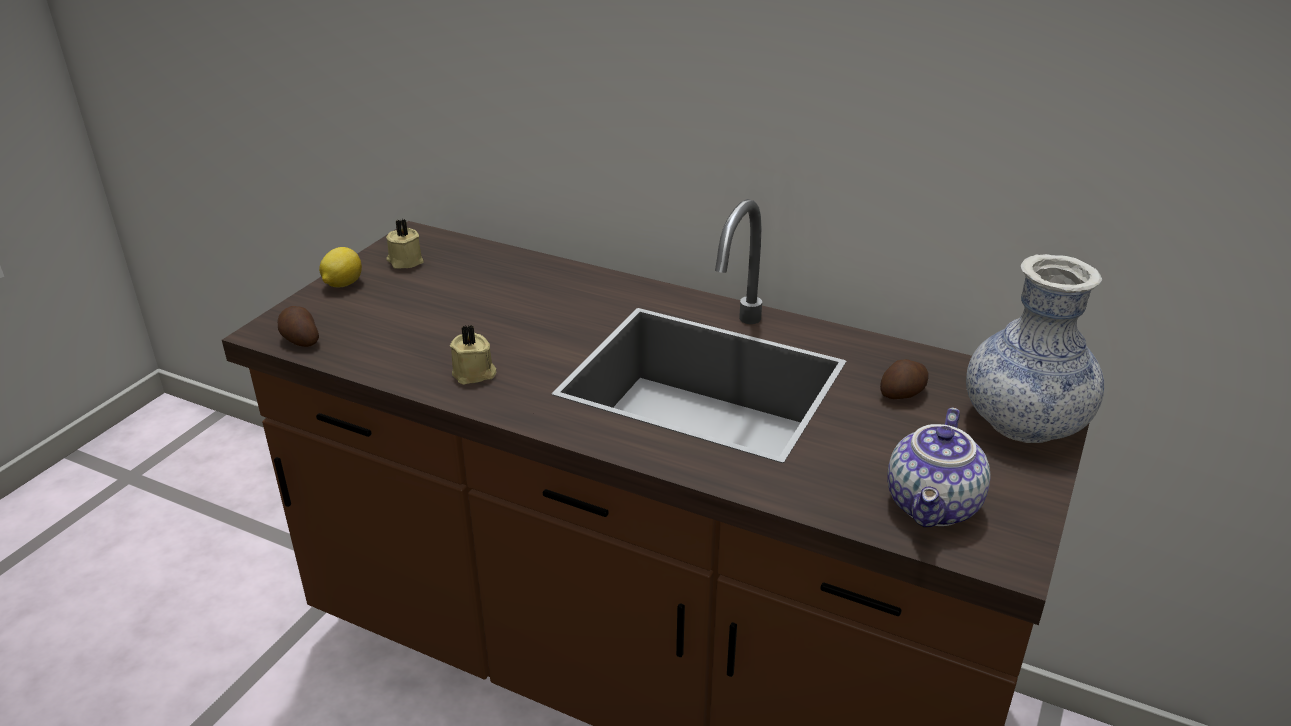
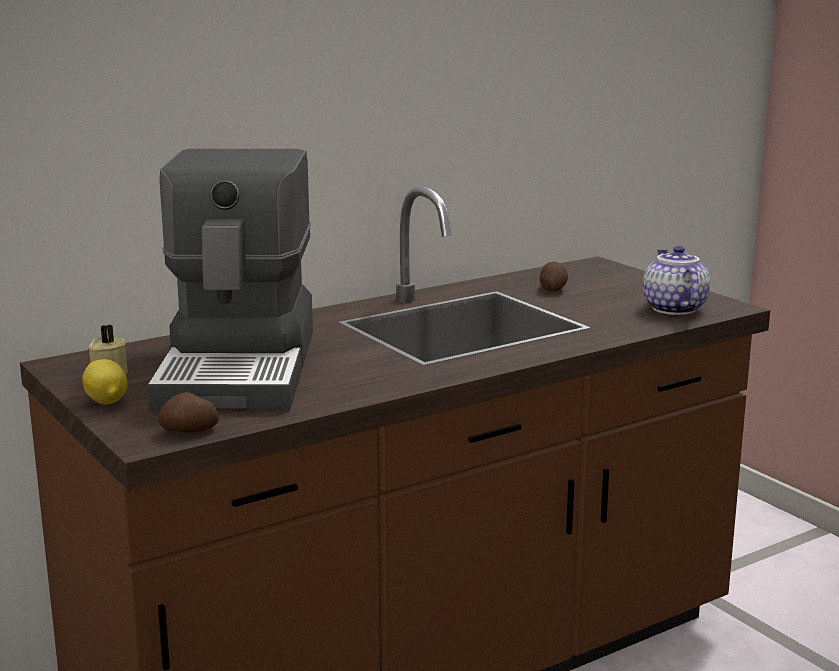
camera: 60 degrees left, 15 degrees down
beige candle [450,324,496,385] -> none
teapot [887,407,990,527] -> teapot turned 150 degrees counterclockwise [643,246,710,315]
vase [966,254,1104,443] -> none
none -> coffee machine [147,149,313,410]

